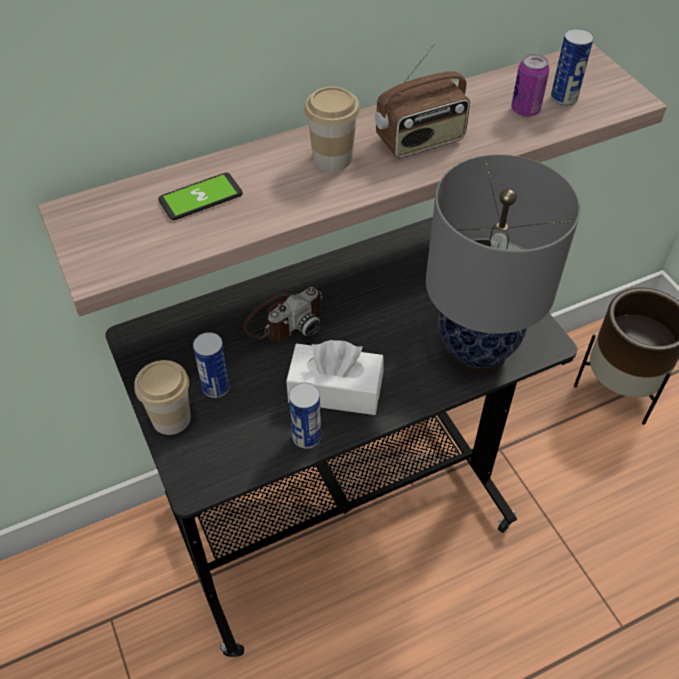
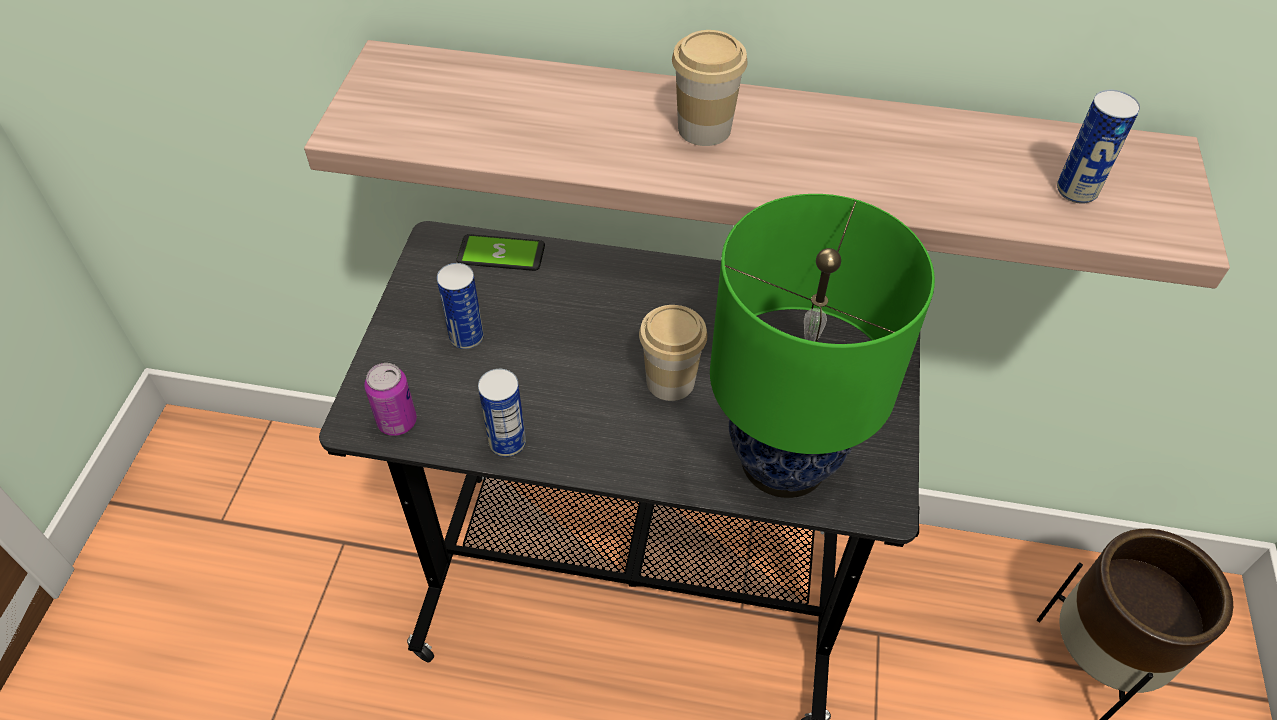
camera: 35 degrees right, 0 degrees up
cup [134,360,191,435] -> cup moved to [639,305,708,401]
phone [158,173,243,220] -> phone moved to [457,234,545,271]
camera [243,287,323,342] -> none
white tissue box [286,340,384,415] -> none
radio [375,42,470,158] -> none
grey table lamp [426,155,580,374] -> green table lamp [710,194,935,498]
can [511,54,550,117] -> can moved to [364,363,417,436]

